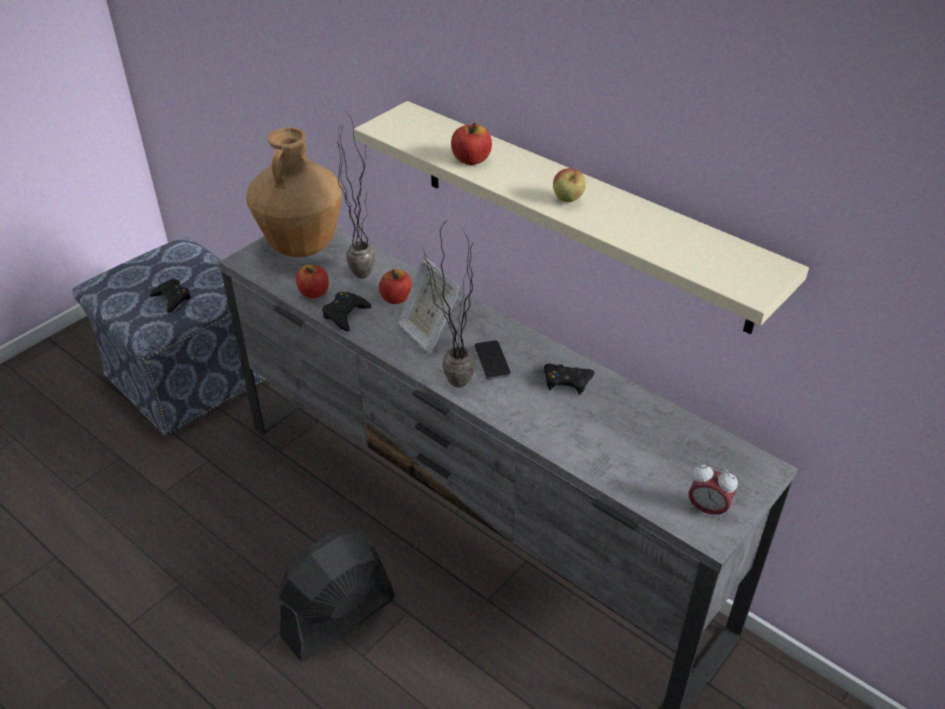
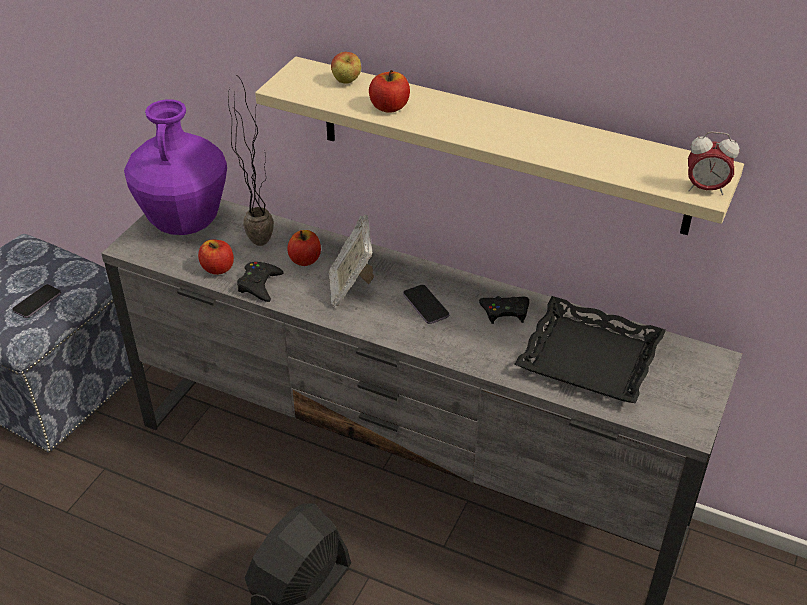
camera: 15 degrees left, 0 degrees up
black game controller [150,279,191,313] -> phone [12,284,61,318]
brown vase [246,127,342,257] -> purple vase [124,99,227,235]
picture frame [398,258,461,354] -> picture frame turned 45 degrees clockwise [329,214,374,308]
potted plant [423,224,475,388] -> none
apple [553,168,586,202] -> apple moved to [331,52,361,83]
alarm clock [688,464,738,520] -> alarm clock moved to [688,132,739,195]
none -> black tray [514,296,666,403]

